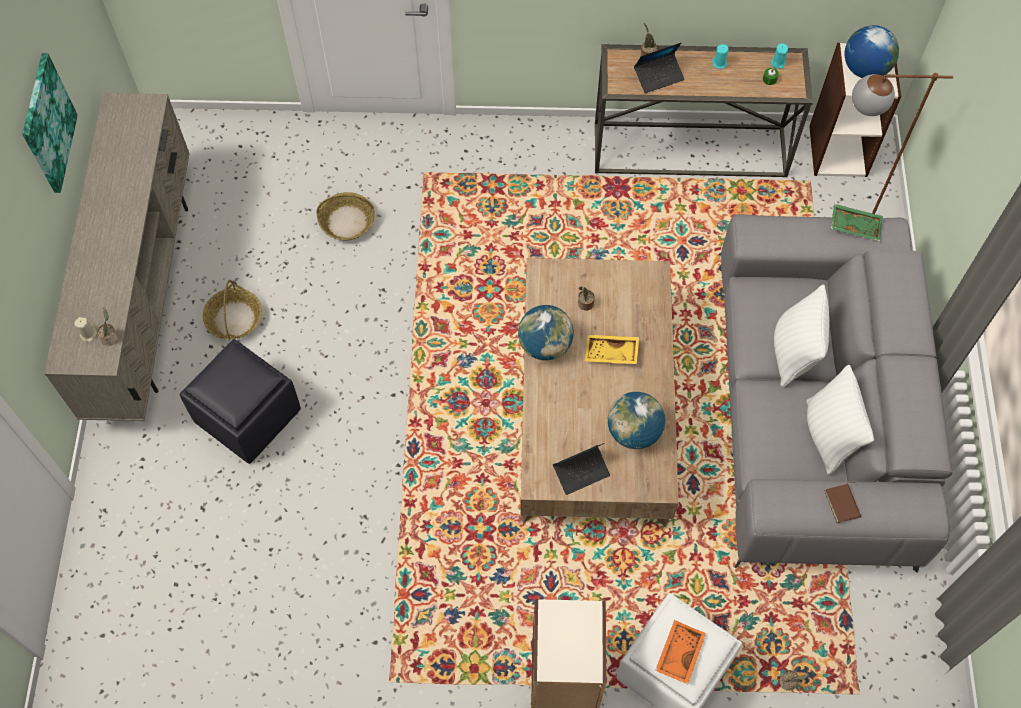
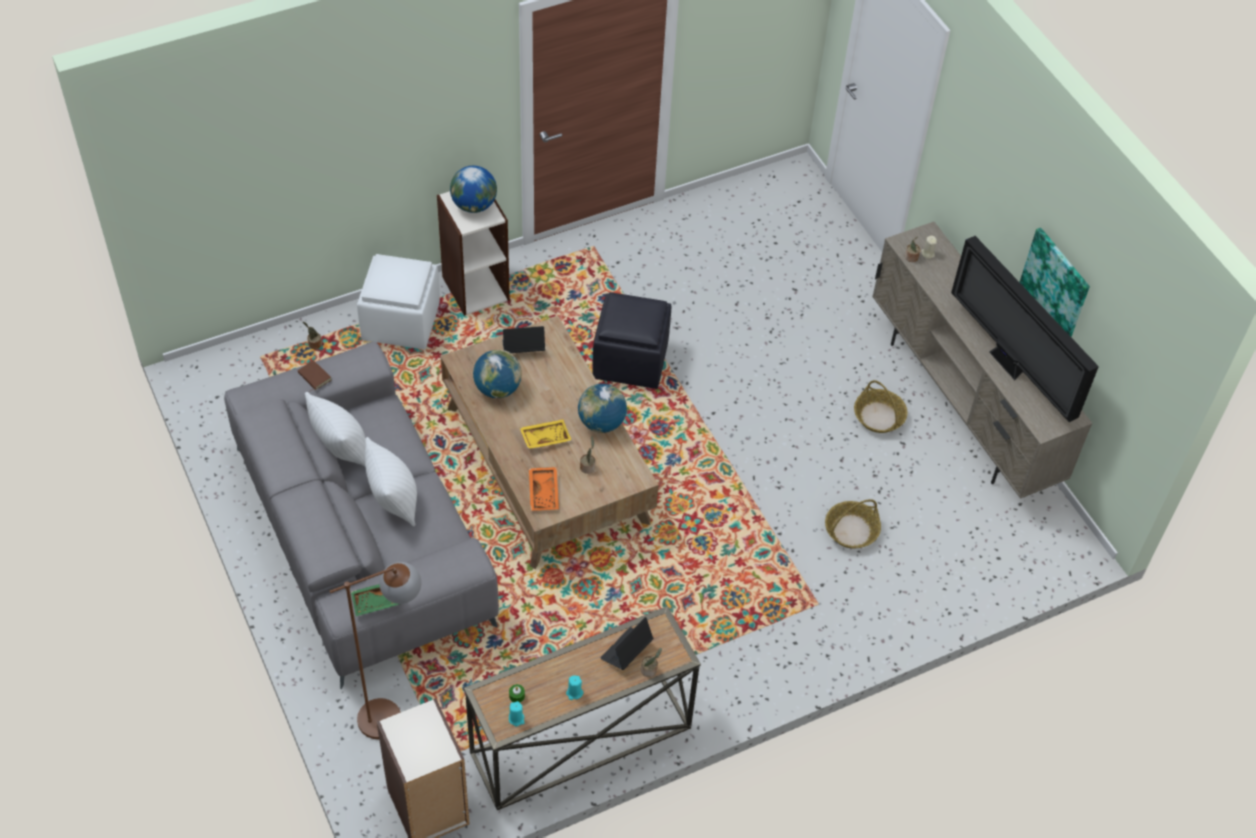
camera: 150 degrees right, 10 degrees down
black ottoman [180,339,301,464] -> black ottoman moved to [592,292,671,389]
laptop [553,443,610,495] -> laptop turned 45 degrees clockwise [502,326,545,353]
orange tray [655,620,706,684] -> orange tray moved to [529,467,559,511]
globe [845,25,899,78] -> globe moved to [450,166,497,213]
none -> television [951,236,1099,422]

